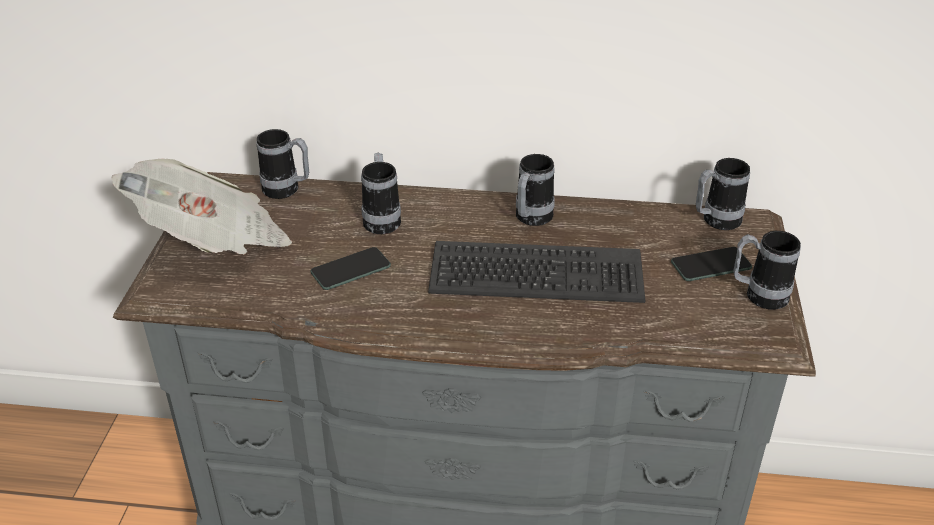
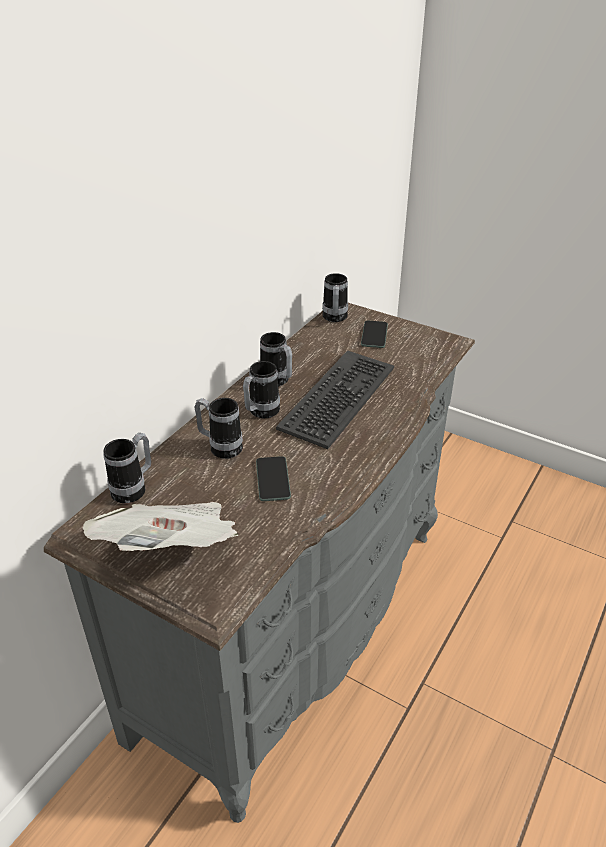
camera: 65 degrees left, 0 degrees up
mug [733,231,801,310] -> mug moved to [243,361,280,418]

